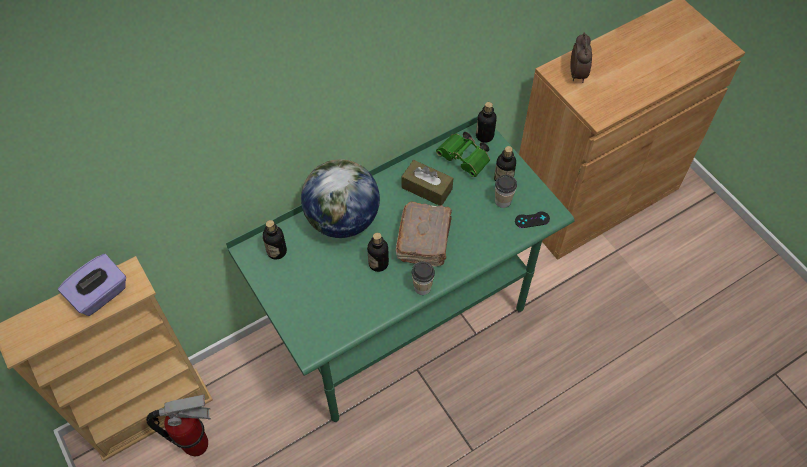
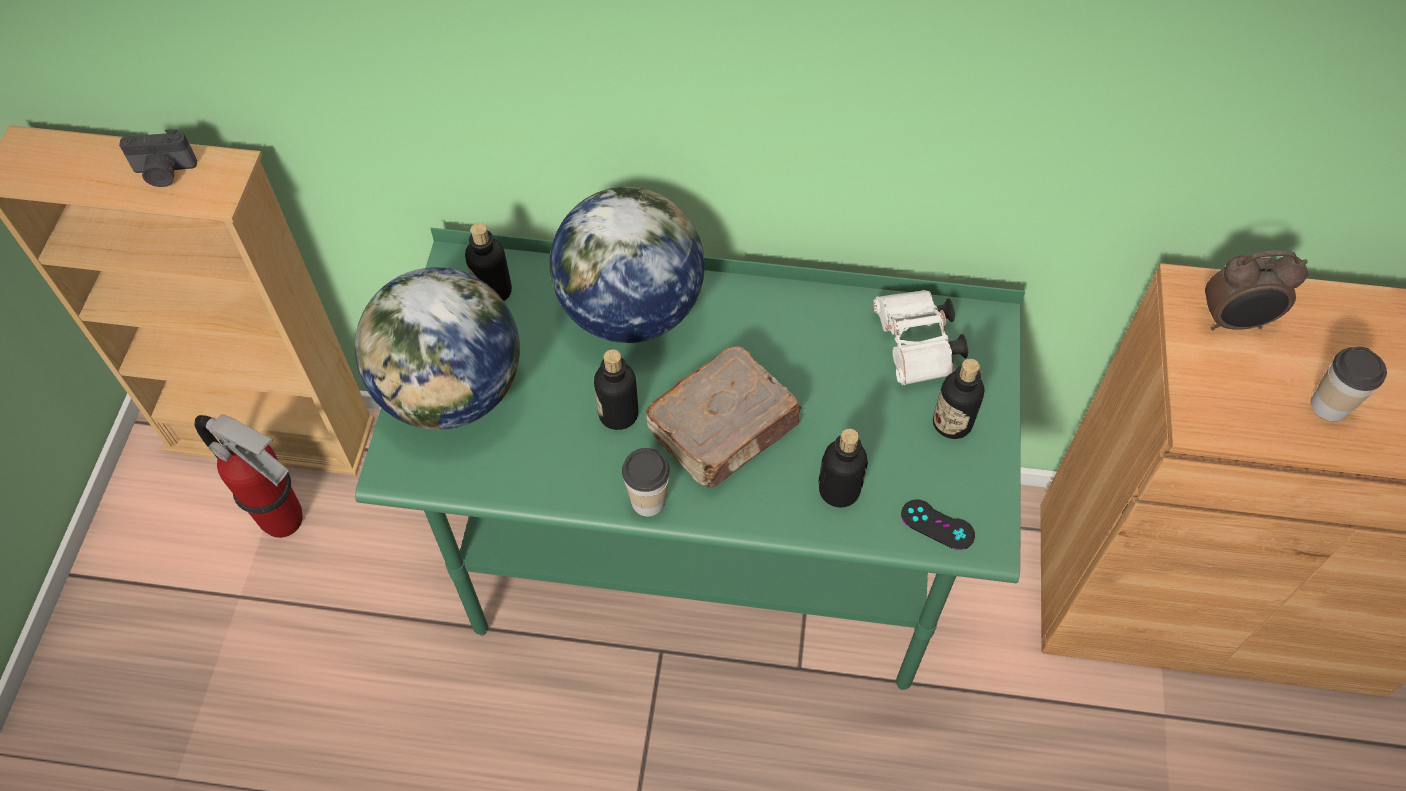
camera: 40 degrees right, 0 degrees up
purple tissue box [58,254,126,316] -> camera [119,130,197,187]
brown tissue box [402,160,453,206] -> none
green binoculars [436,132,490,177] -> white binoculars [873,290,968,385]
bottle [476,102,497,143] -> bottle moved to [818,429,868,507]
cup [495,175,517,208] -> cup moved to [1311,347,1387,421]
alarm clock [570,32,592,83] -> alarm clock turned 45 degrees clockwise [1205,250,1308,330]
none -> globe [355,267,520,430]

